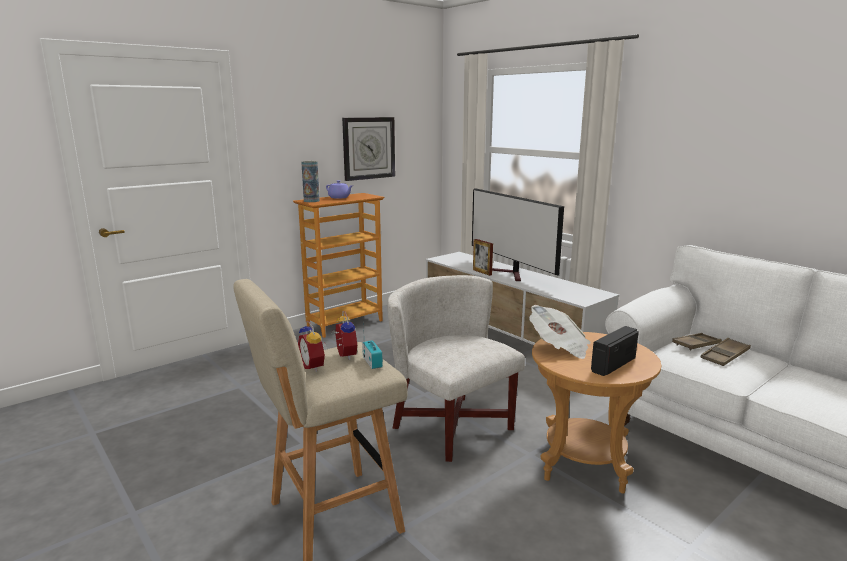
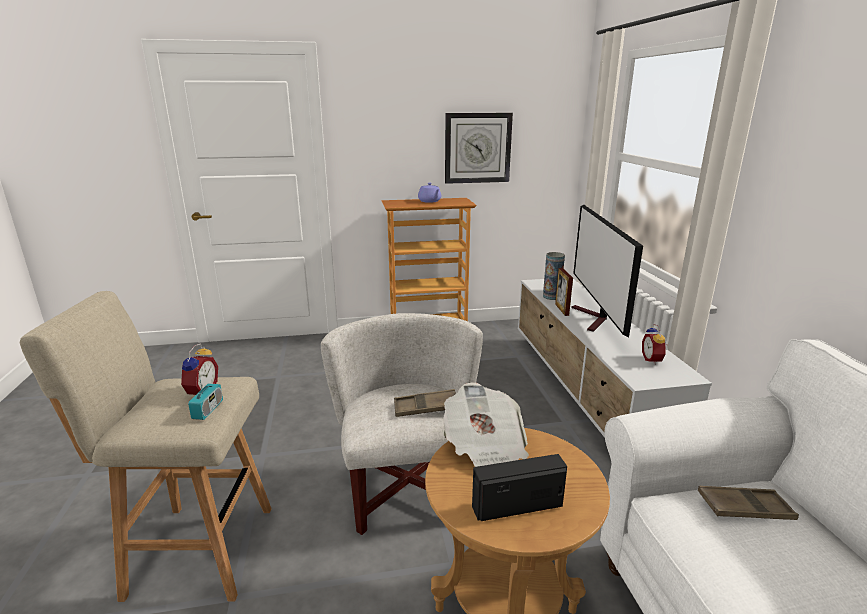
camera: 30 degrees right, 5 degrees up
alarm clock [298,321,328,372] -> alarm clock moved to [642,324,668,365]
vase [301,161,320,202] -> vase moved to [543,252,565,300]
brown tray [700,338,751,366] -> brown tray moved to [394,389,456,417]

